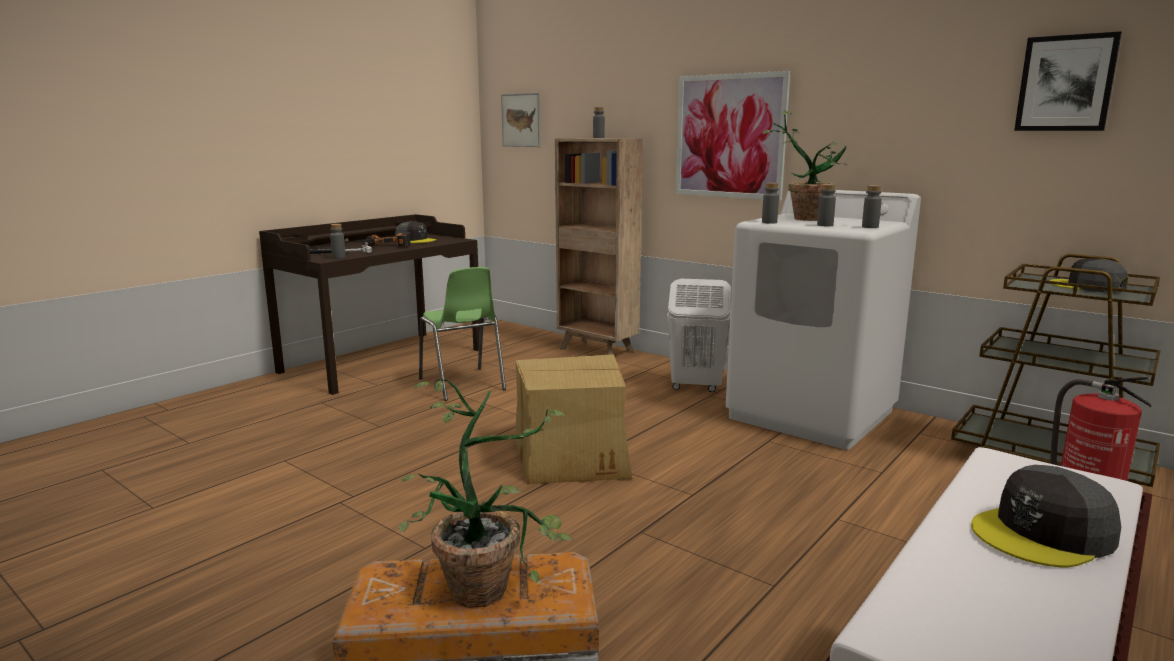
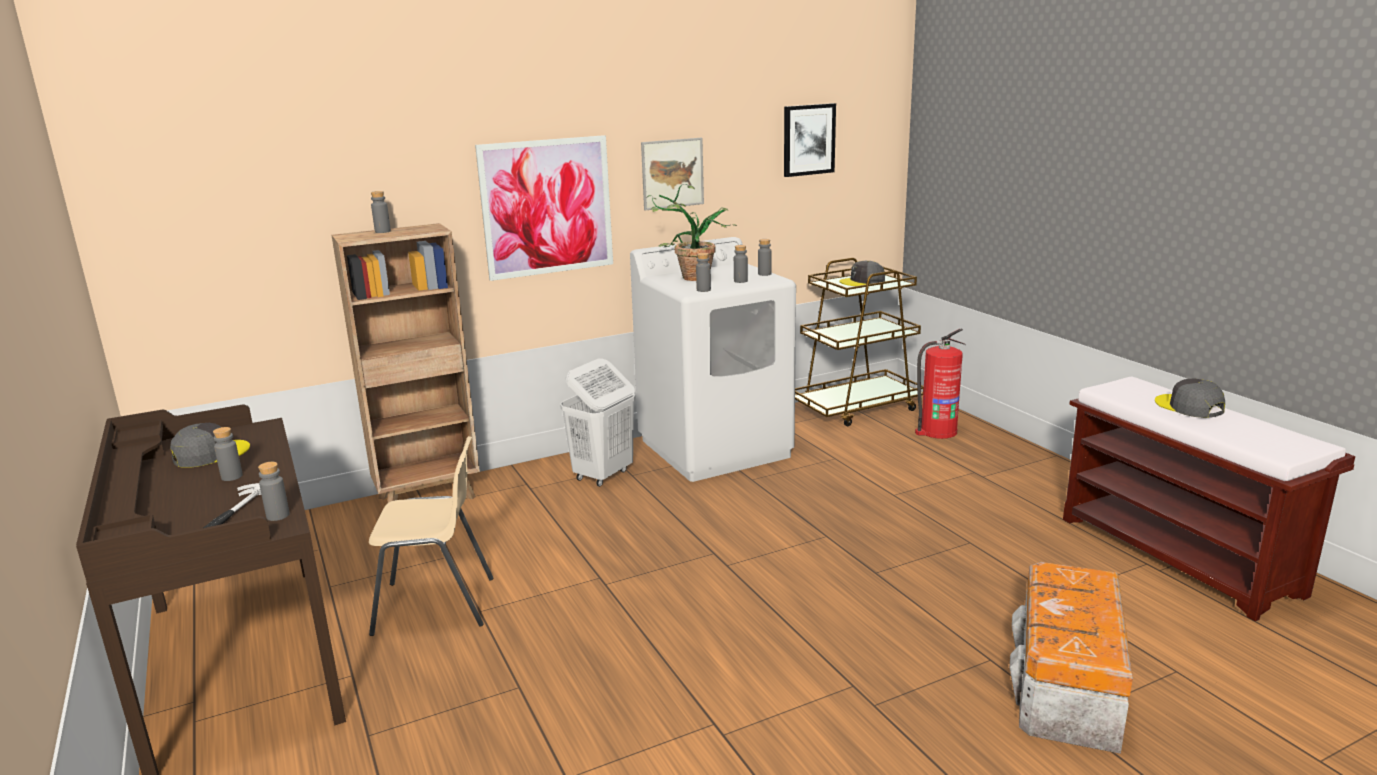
camera: 65 degrees left, 5 degrees up
power drill [363,232,411,247] -> grey bottle [213,427,243,481]
potted plant [398,379,573,608] -> none
green chair [419,267,506,401] -> beige chair [369,436,494,636]
picture [501,93,541,147] -> picture moved to [641,138,704,210]
cardboard box [515,354,632,484] -> none
grey cap [971,465,1121,567] -> grey cap turned 150 degrees clockwise [1155,379,1225,418]

